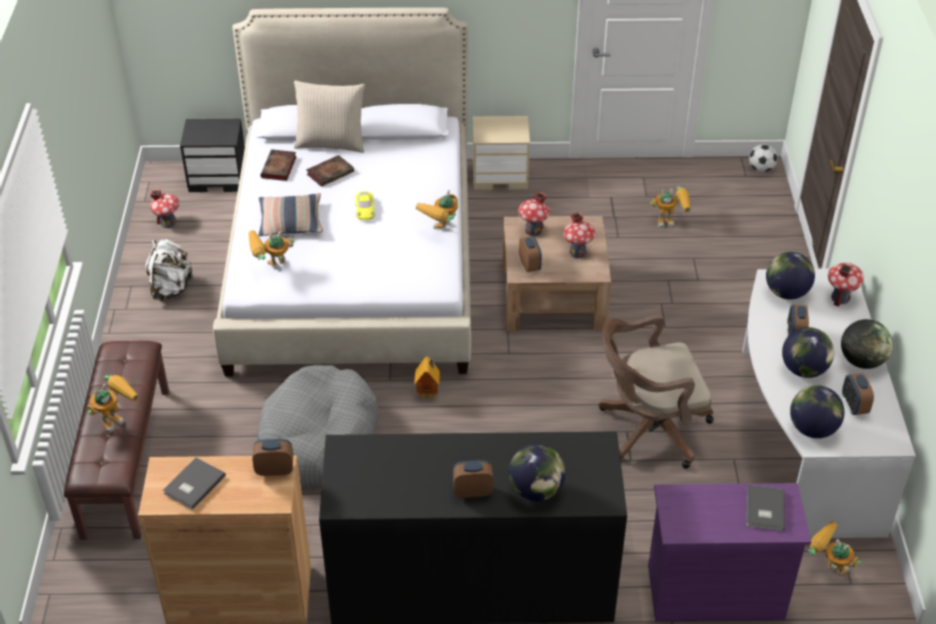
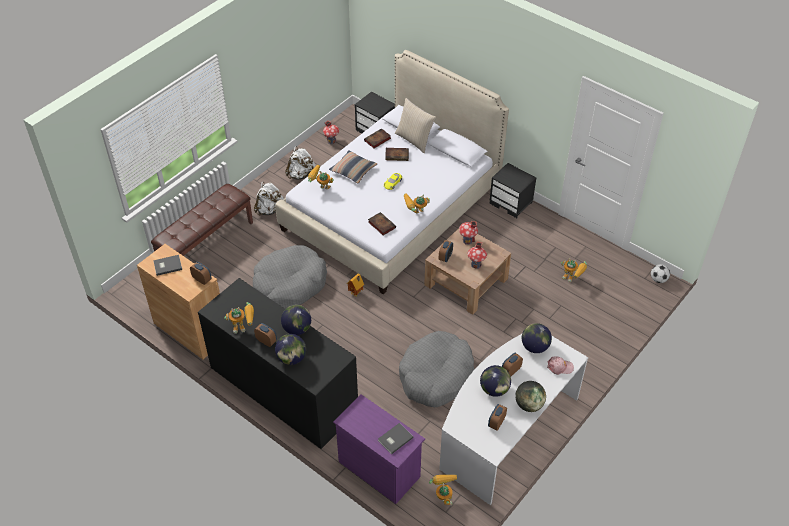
camera: 40 degrees right, 5 degrees up
toy robot [87,375,139,433] -> toy robot moved to [224,302,254,334]
beige nightstand [473,116,530,190] -> black nightstand [489,163,536,218]
brown office chair [598,314,714,469] -> grey dog bed [399,331,474,407]
globe [790,385,844,438] -> globe moved to [281,305,311,335]
toy house [828,263,864,307] -> pink cap [547,356,574,375]
none -> white backpack [254,182,284,216]
none -> book [368,212,396,235]

